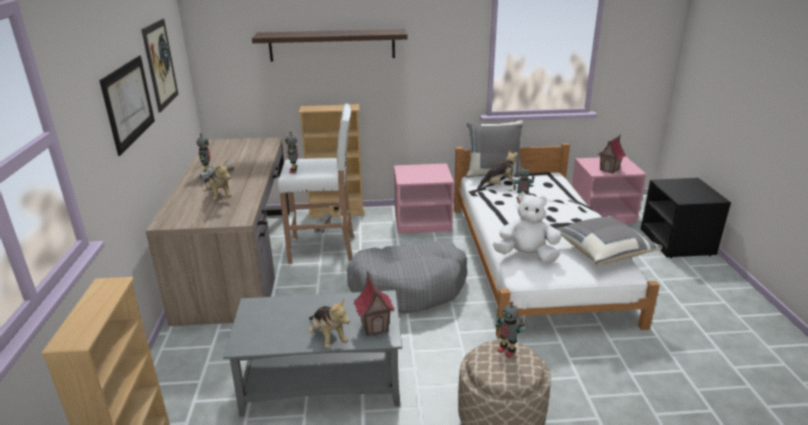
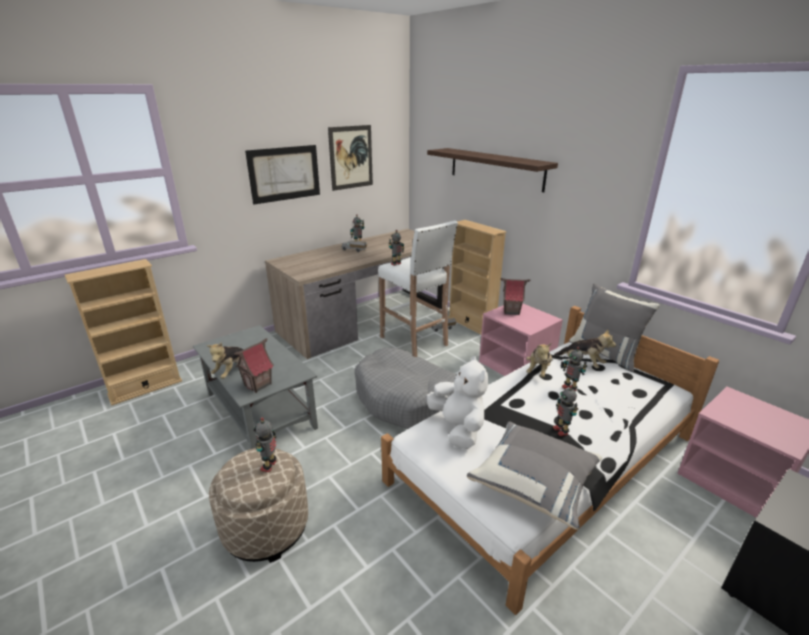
camera: 55 degrees right, 0 degrees up
plush toy [203,161,232,200] -> plush toy moved to [526,343,552,378]
toy house [598,134,626,174] -> toy house moved to [500,278,530,315]
none -> toy robot [553,385,578,436]

